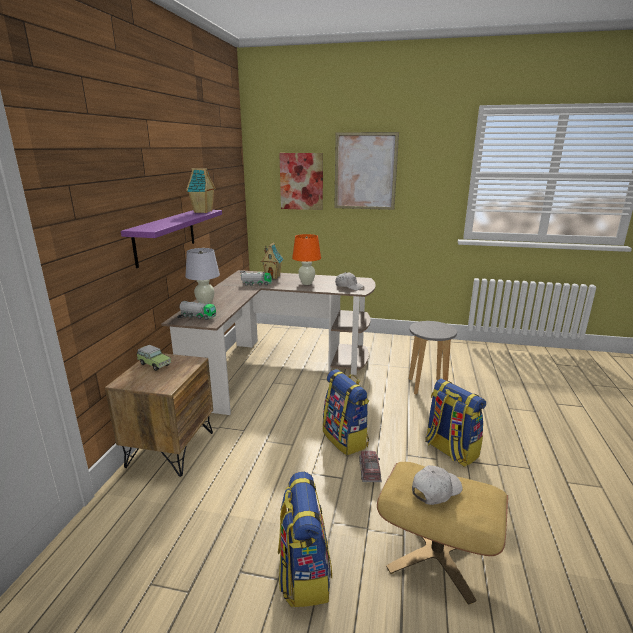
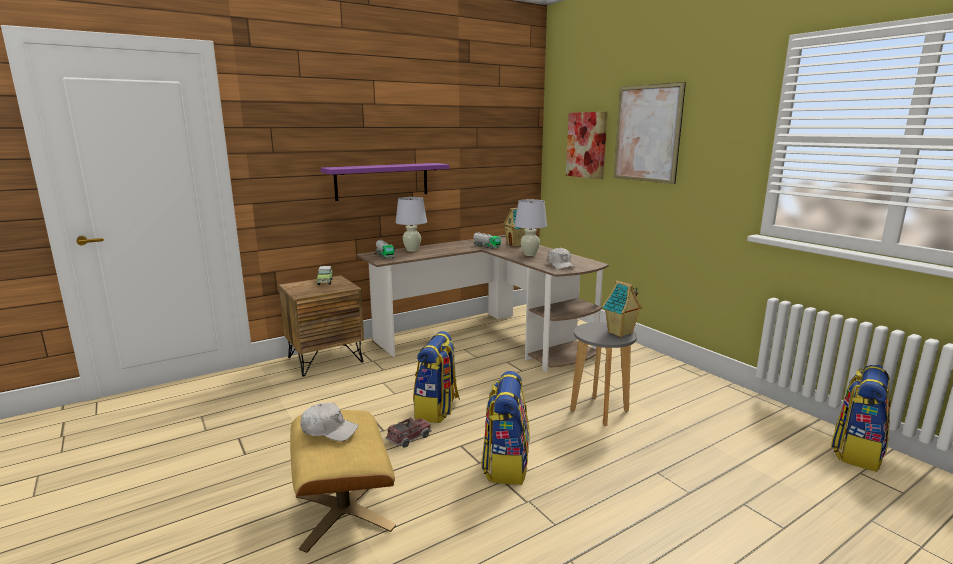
camera: 45 degrees right, 5 degrees down
toy house [186,168,216,213] -> toy house moved to [603,280,642,337]
backpack [278,472,332,607] -> backpack moved to [831,365,891,472]
orange table lamp [292,234,321,285] -> white table lamp [514,199,547,256]

